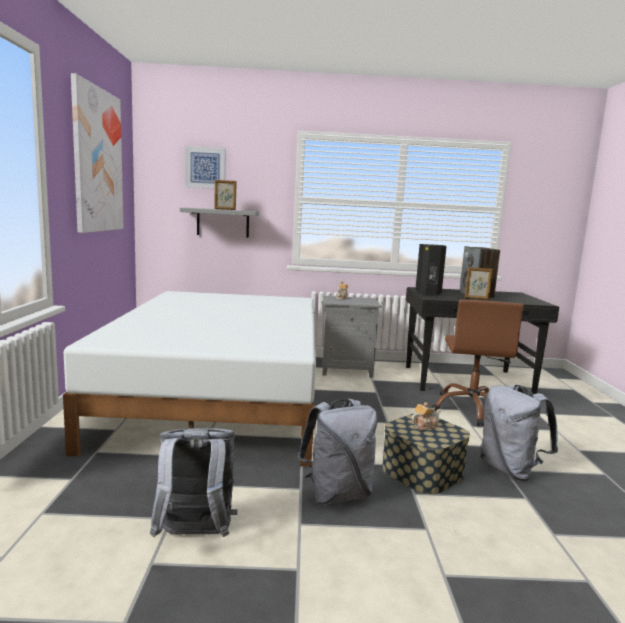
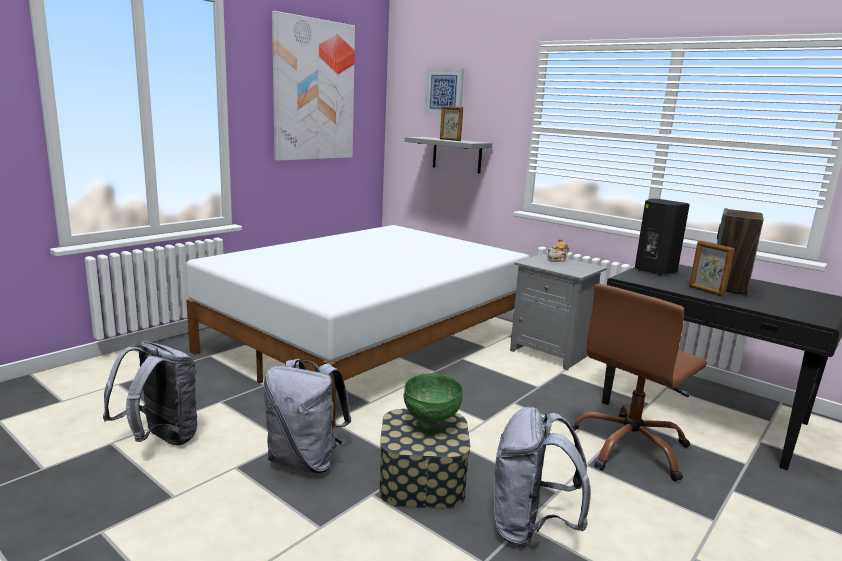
camera: 40 degrees right, 5 degrees up
teapot [412,402,441,430] -> green bowl [403,373,463,435]

